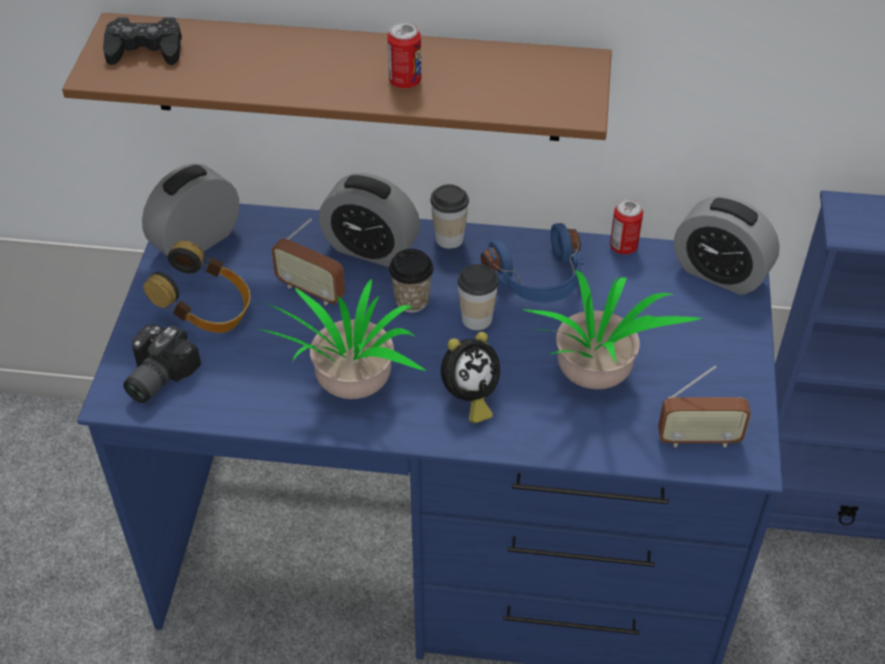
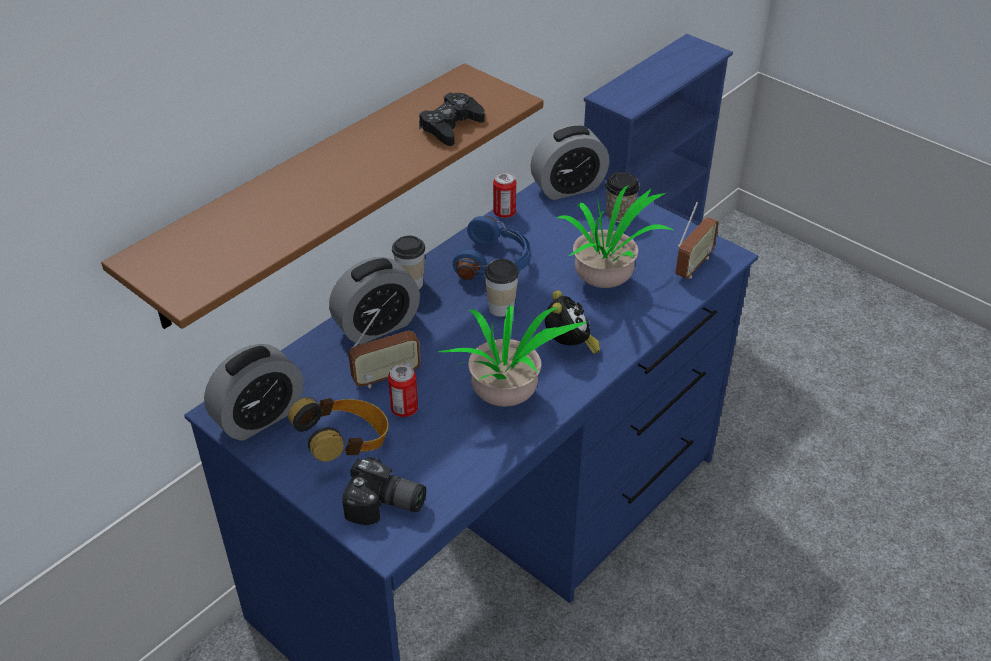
camera: 55 degrees left, 5 degrees down
black game controller [103,17,182,65] -> black game controller moved to [419,92,485,146]
camera [123,324,201,403] -> camera turned 45 degrees counterclockwise [342,457,426,525]
alarm clock [142,163,239,257] -> alarm clock turned 120 degrees counterclockwise [204,344,303,440]
can [387,22,421,89] -> can moved to [388,364,418,417]
cup [389,249,434,313] -> cup moved to [605,172,640,223]

